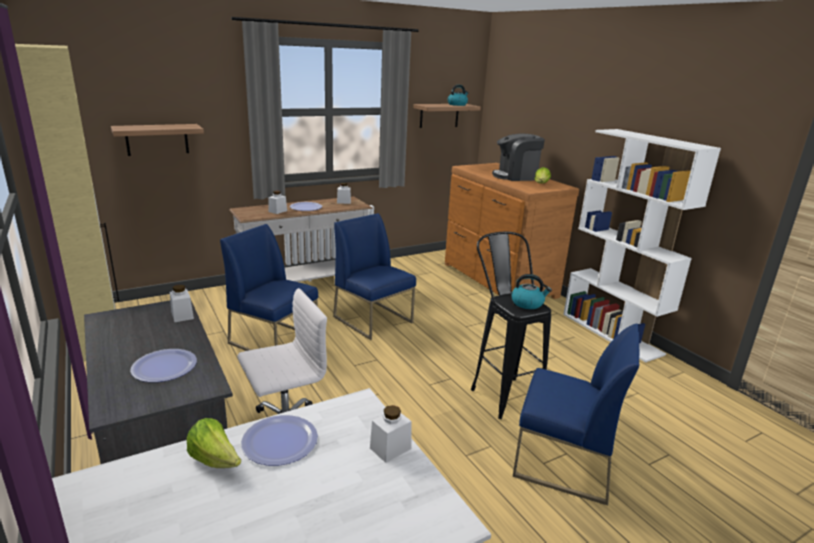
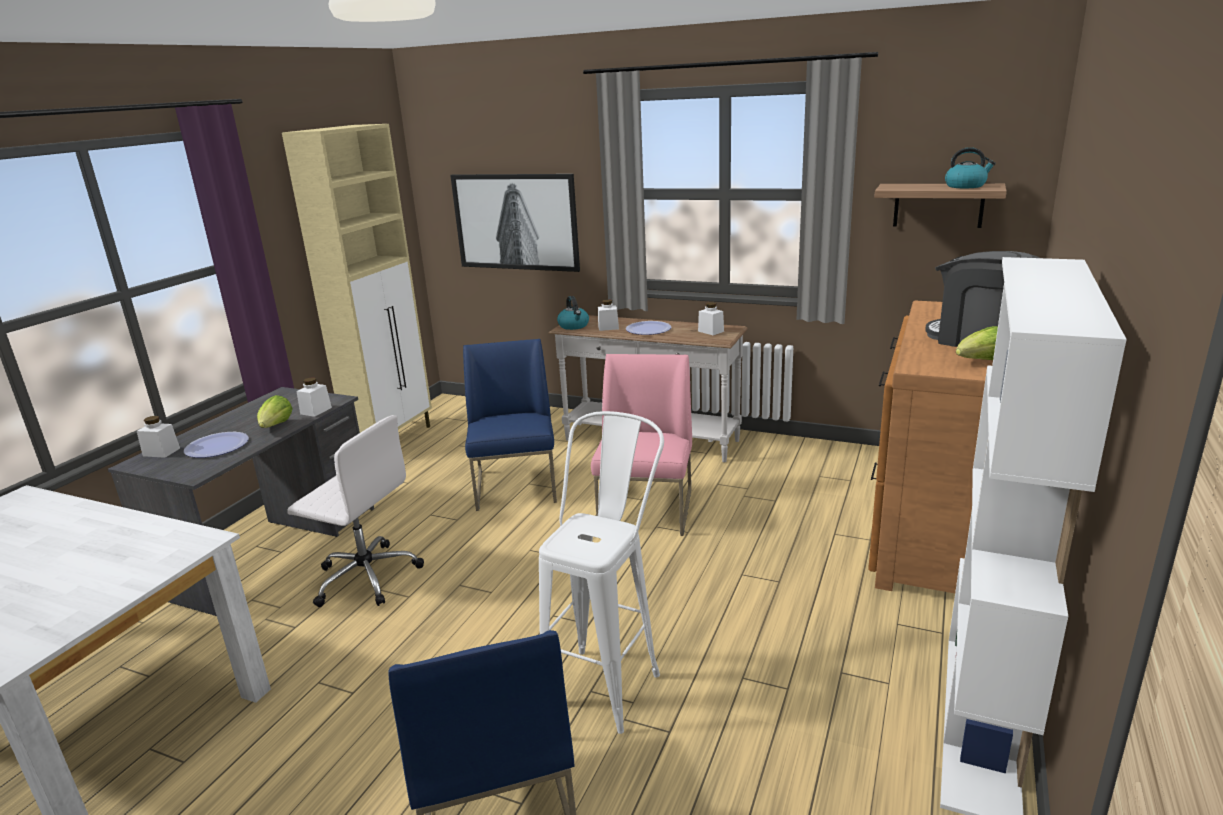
camera: 55 degrees right, 0 degrees up
shelf [111,124,204,156] -> picture [450,174,580,272]
lettuce [186,418,241,468] -> lettuce moved to [257,395,293,428]
plate [241,415,318,466] -> none
blue chair [333,213,416,340] -> pink chair [591,354,692,536]
white jar [370,405,412,463] -> white jar moved to [137,416,180,458]
black stool [471,232,551,419] -> white stool [539,411,664,734]
kettle [511,274,552,309] -> kettle moved to [557,296,589,330]

